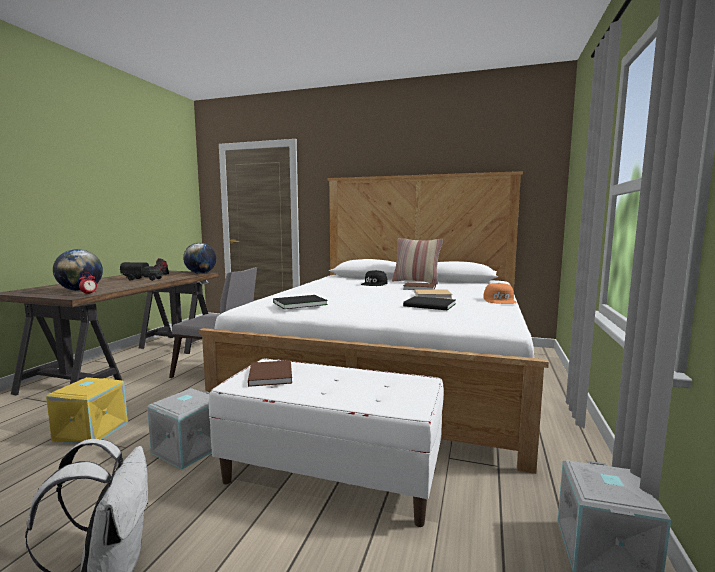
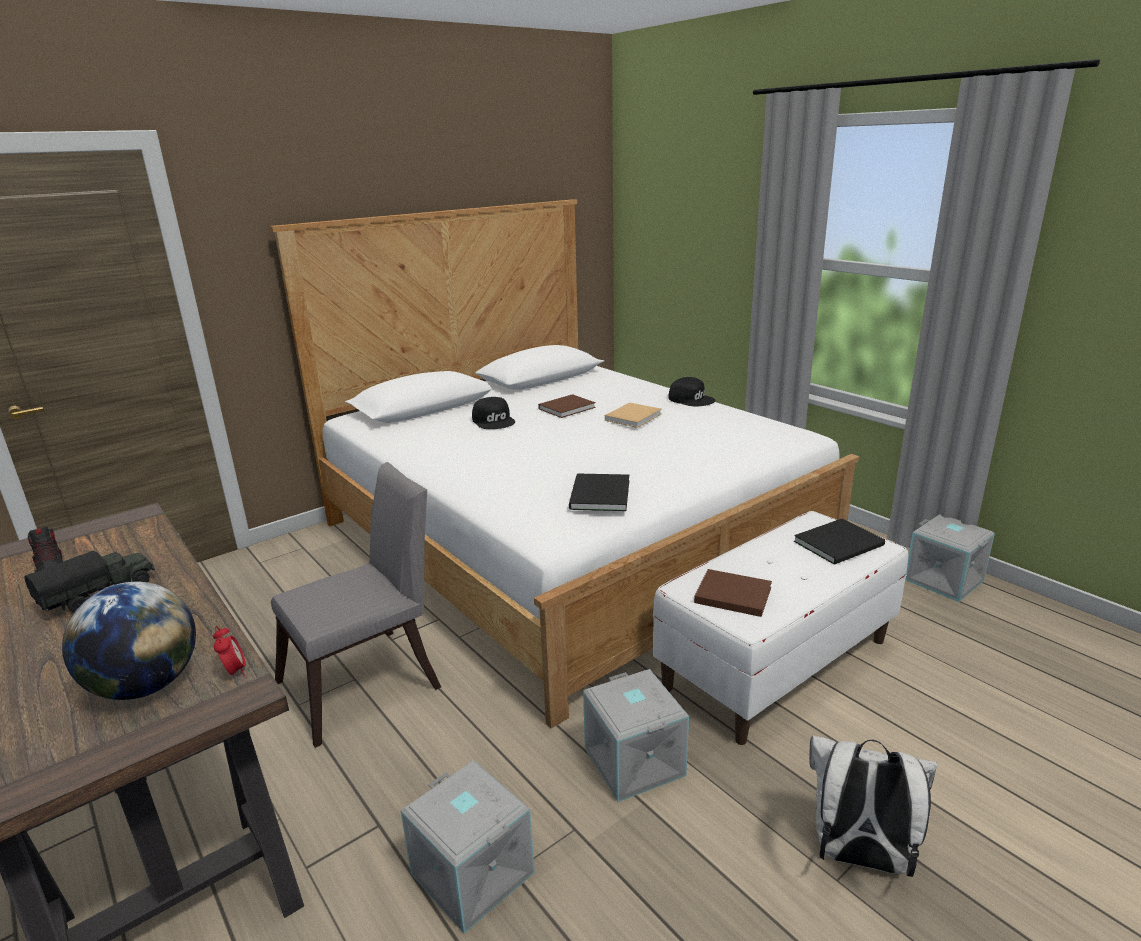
camera: 55 degrees left, 15 degrees up
yellow storage box [46,377,128,446] -> grey storage box [400,760,535,934]
globe [183,243,216,274] -> none
pillow [392,238,443,285] -> none
black book [403,296,455,310] -> black book moved to [794,518,885,565]
orange cap [483,283,517,304] -> black cap [668,377,716,406]

